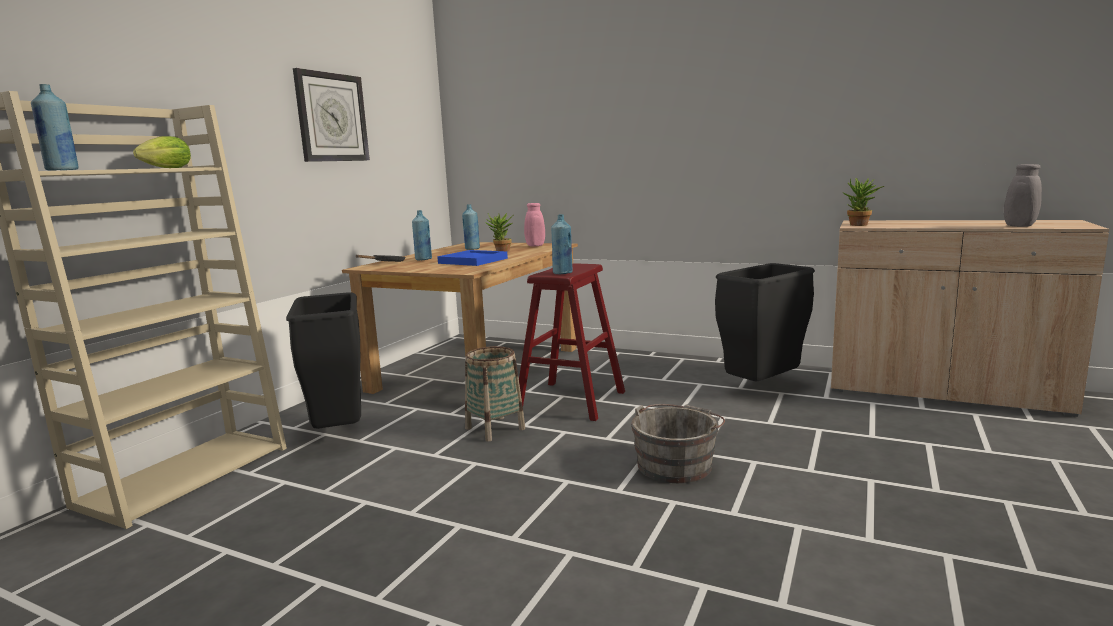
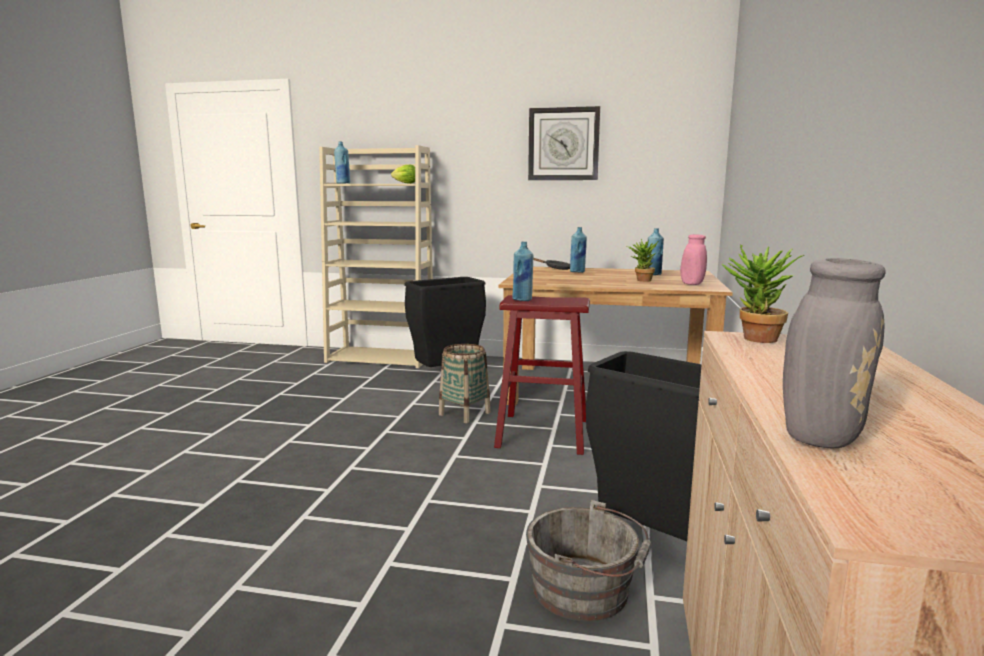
camera: 75 degrees right, 0 degrees up
blue tray [437,250,508,266] -> none
grey bucket [631,404,725,483] -> grey bucket moved to [526,500,652,622]

